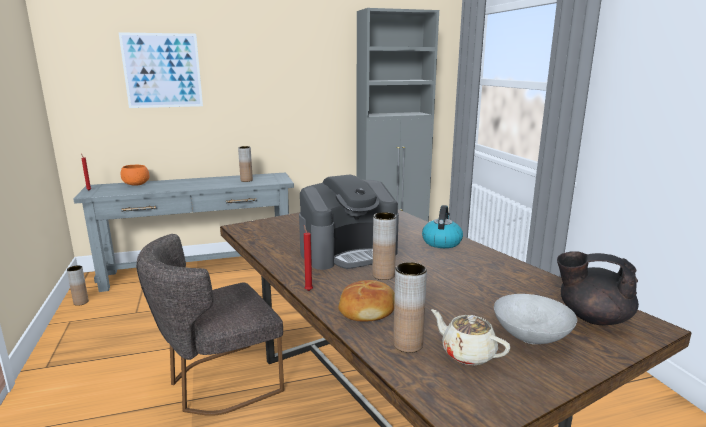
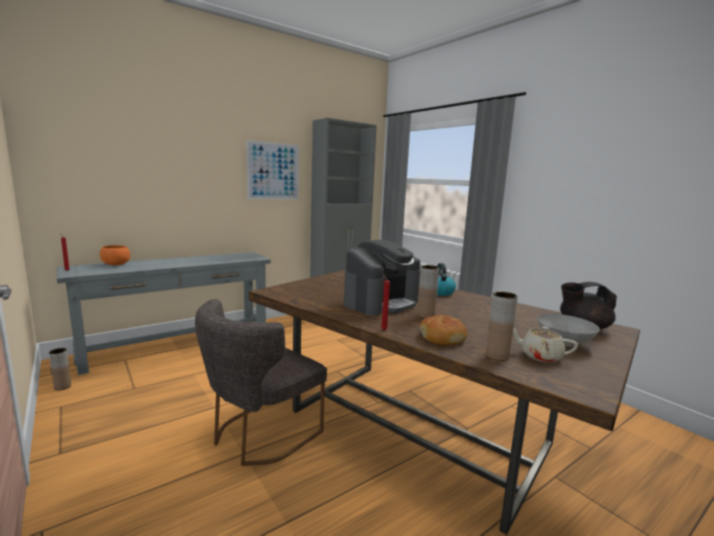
camera: 20 degrees left, 5 degrees down
picture [119,32,203,108] -> picture moved to [246,140,299,200]
brown vase [238,146,253,182] -> none

